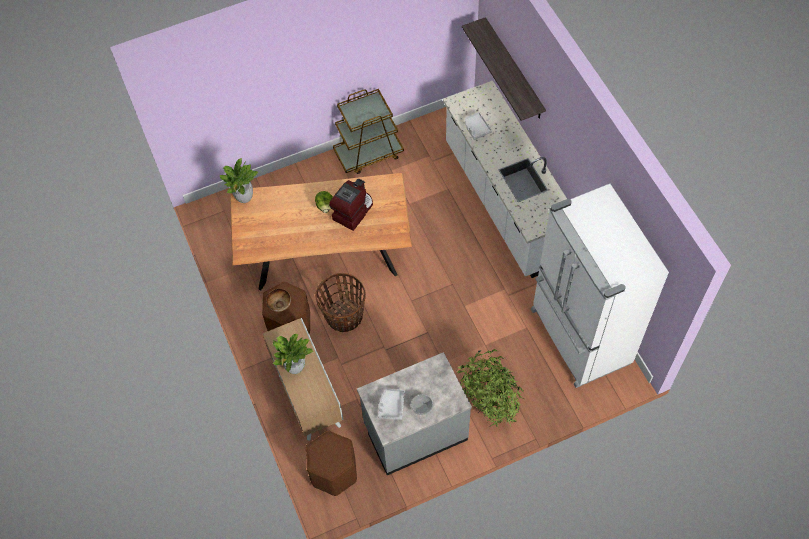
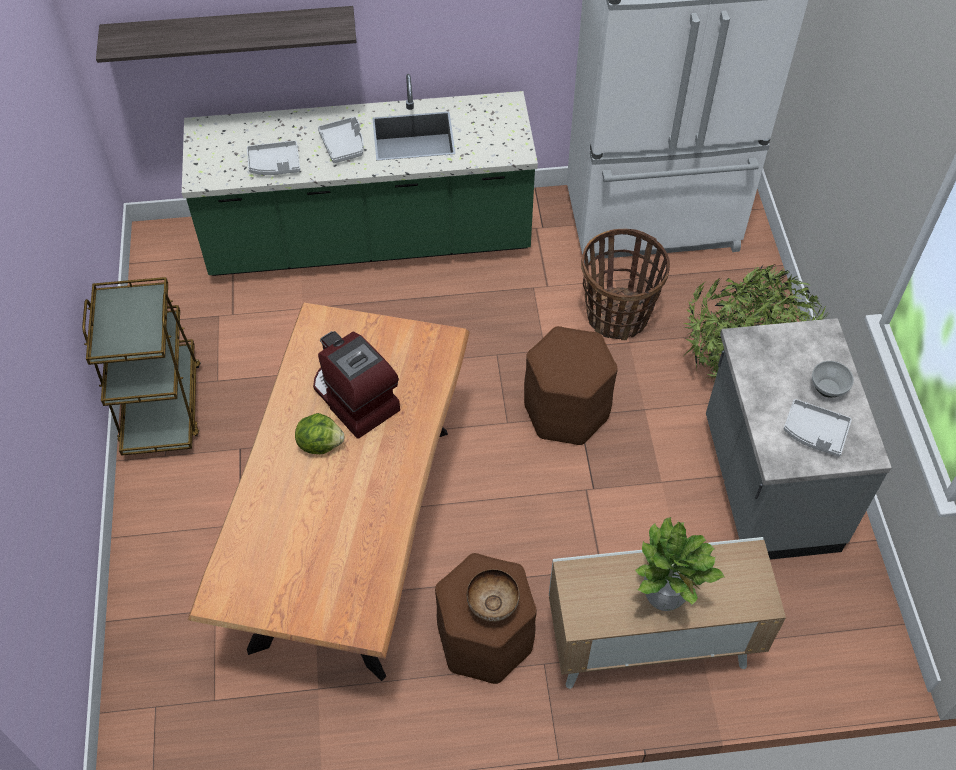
camera: 75 degrees left, 5 degrees down
potted plant [220,158,259,203] -> none
brown stool [306,431,357,496] -> brown stool moved to [524,326,618,445]
basket [315,273,366,332] -> basket moved to [581,229,670,340]
white counter [443,81,567,278] -> green counter [182,74,538,276]
none -> grey tray [318,116,364,163]

